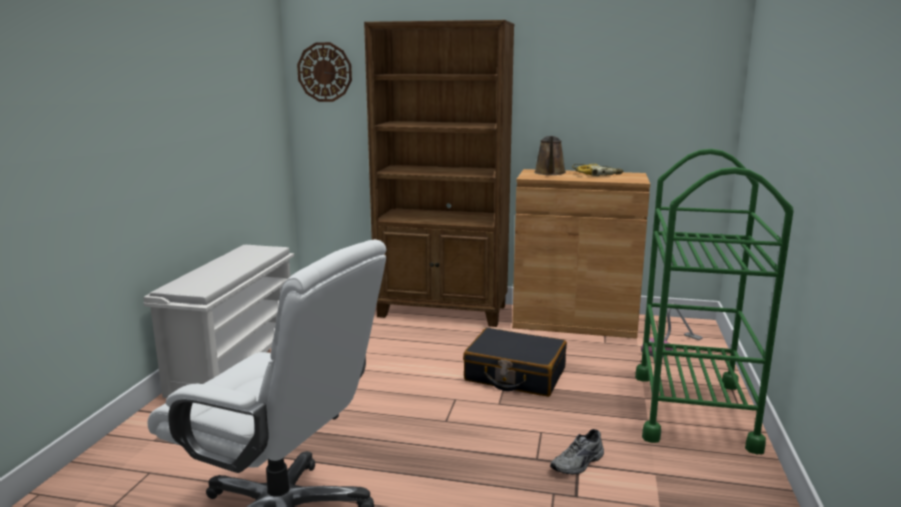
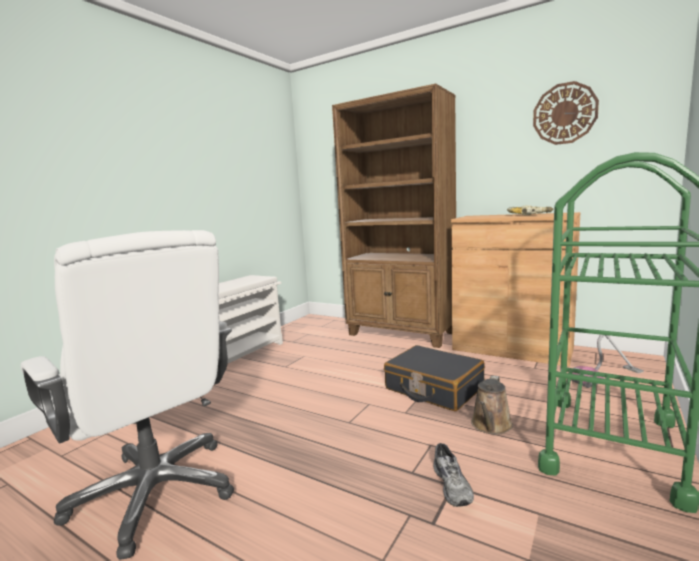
camera: 20 degrees right, 5 degrees down
wall clock [297,42,352,102] -> wall clock moved to [533,81,599,145]
brown watering can [534,136,566,175] -> brown watering can moved to [471,375,513,435]
grey shoe [550,429,604,475] -> grey shoe turned 75 degrees counterclockwise [433,443,474,507]

